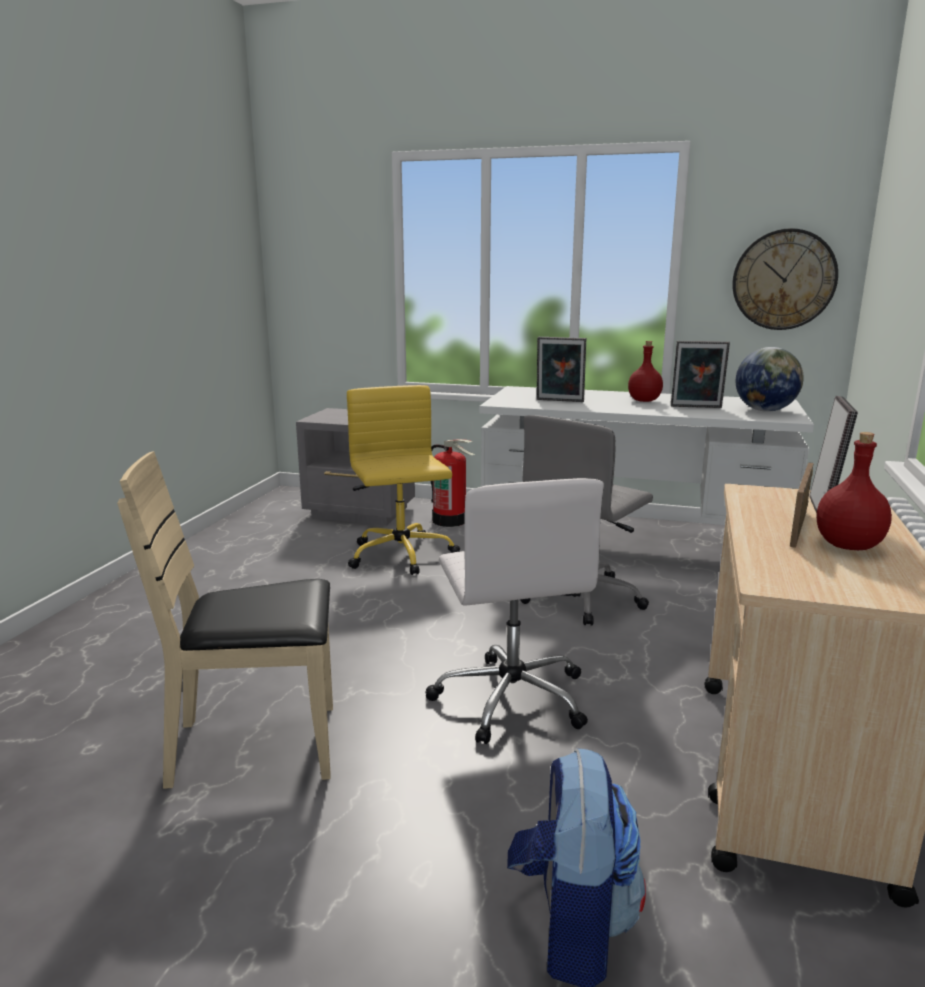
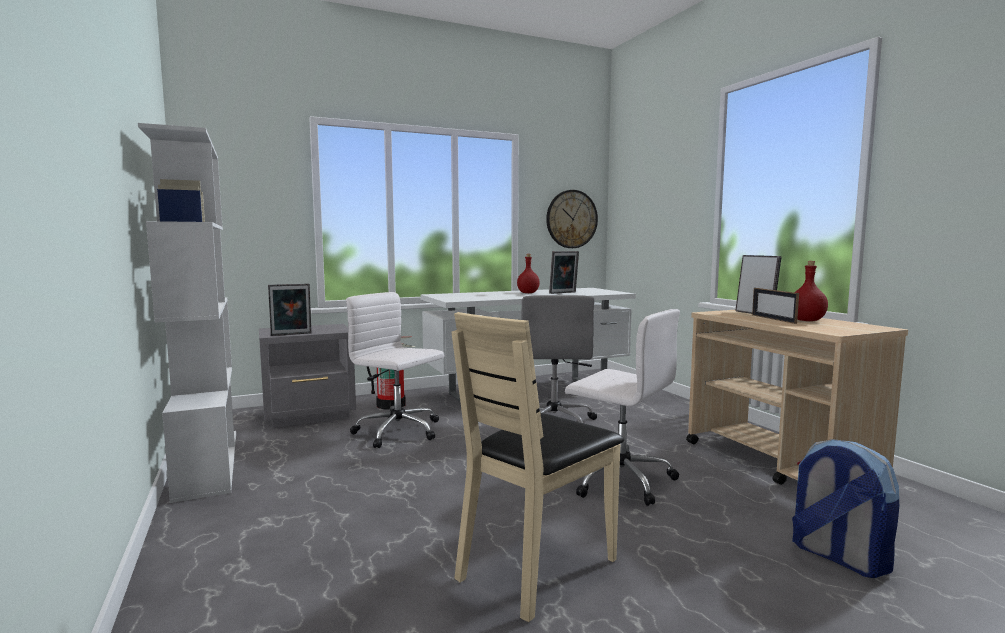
camera: 40 degrees left, 10 degrees down
yellow office chair [347,385,460,575] -> white office chair [346,292,444,448]
picture frame [537,337,586,402] -> picture frame moved to [268,283,311,336]
globe [736,347,804,412] -> none
none -> white bookcase [138,123,236,503]

